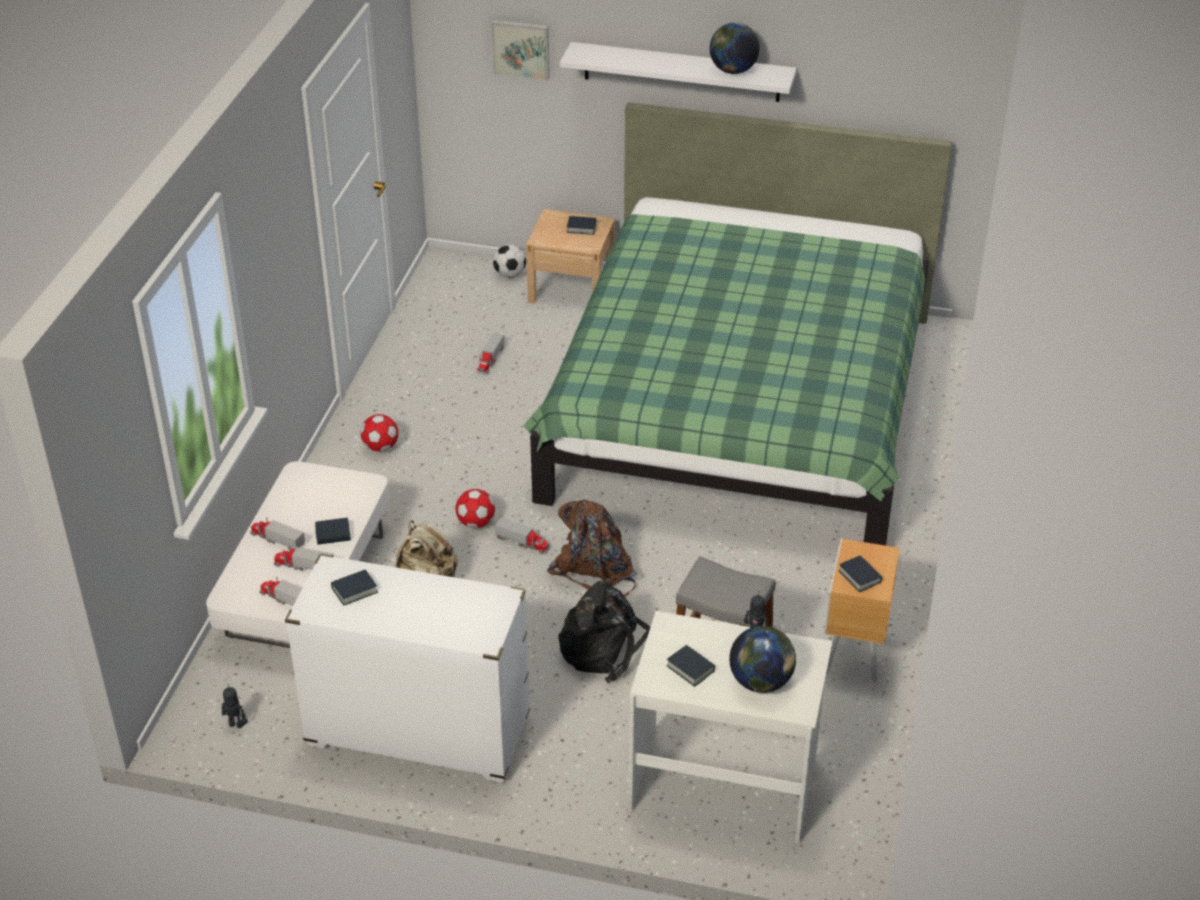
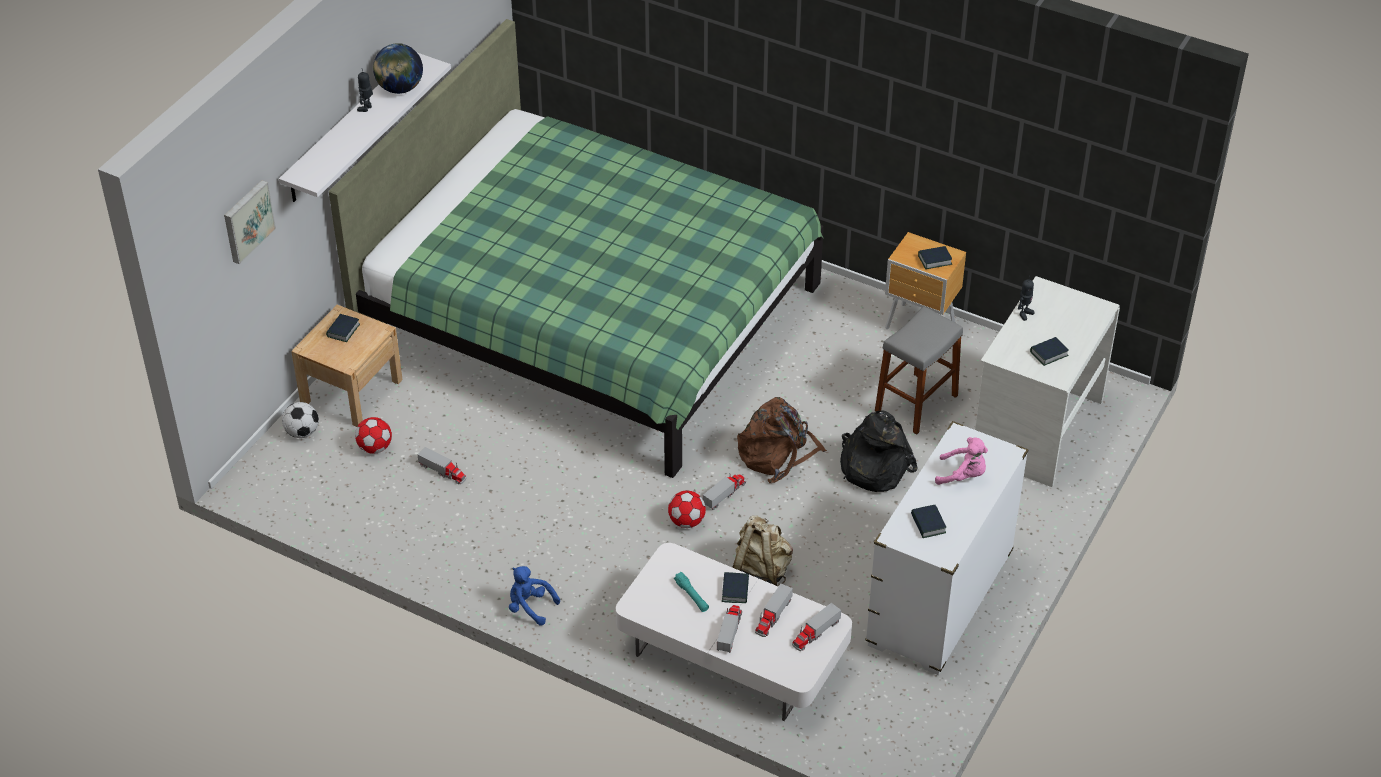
camera: 75 degrees left, 5 degrees up
toy robot [222,684,248,728] -> toy robot moved to [357,69,373,112]
toy truck [250,518,305,550] -> toy truck turned 150 degrees clockwise [717,605,742,653]
football [361,414,398,452] -> football moved to [355,417,392,454]
globe [729,626,796,693] -> none
none -> blue plush toy [509,566,560,625]
none -> turquoise flashlight [674,572,709,612]
none -> pink plush toy [935,437,988,485]

